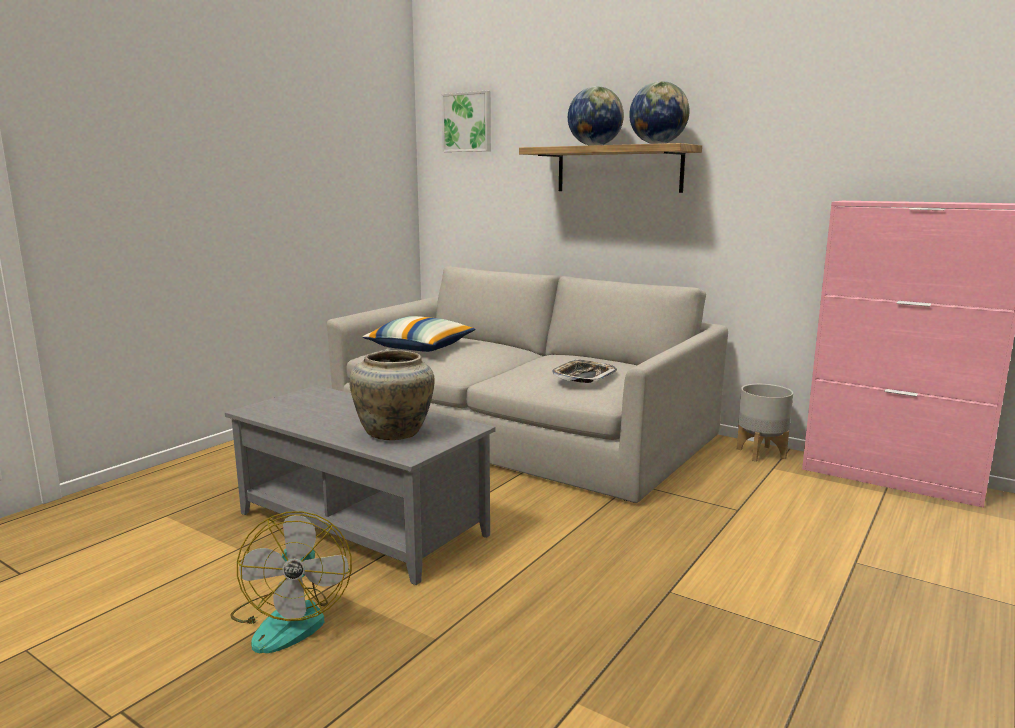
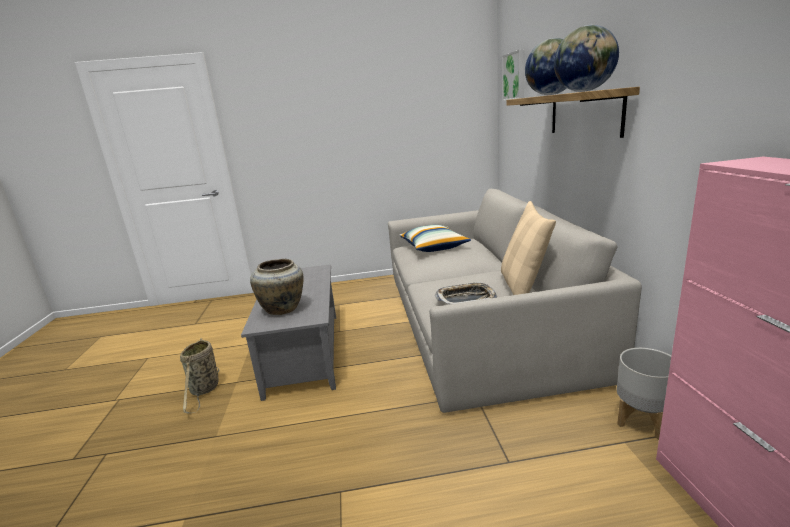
camera: 50 degrees right, 5 degrees up
fan [230,511,352,653] -> basket [180,338,219,413]
none -> beige pillow [501,201,556,295]

